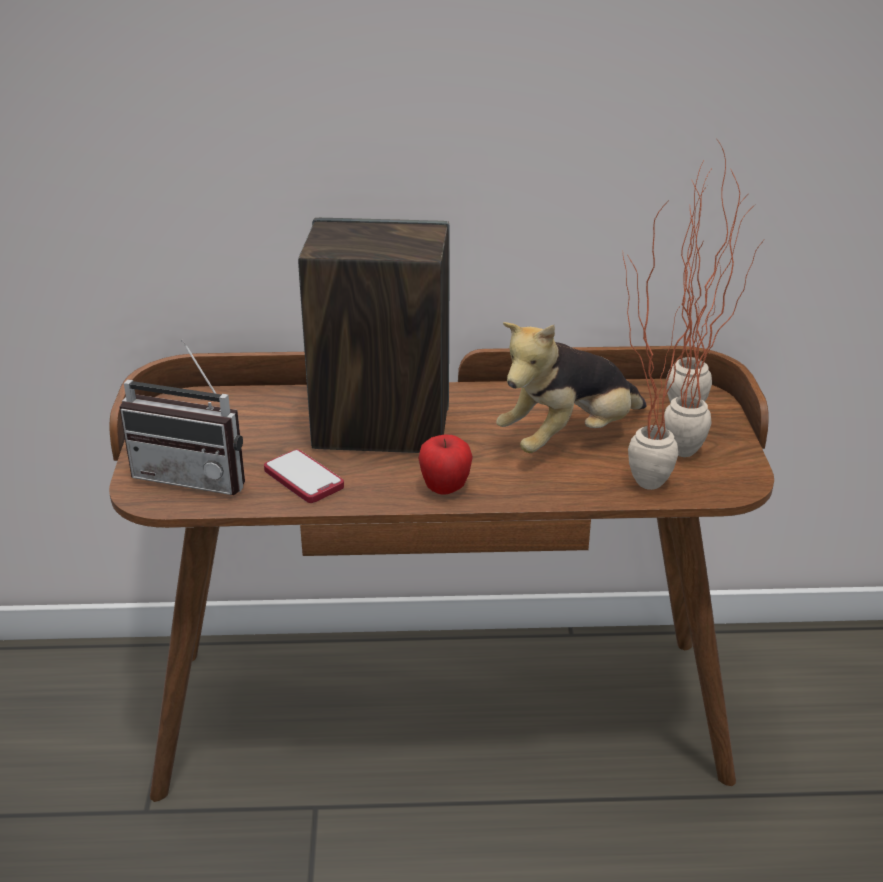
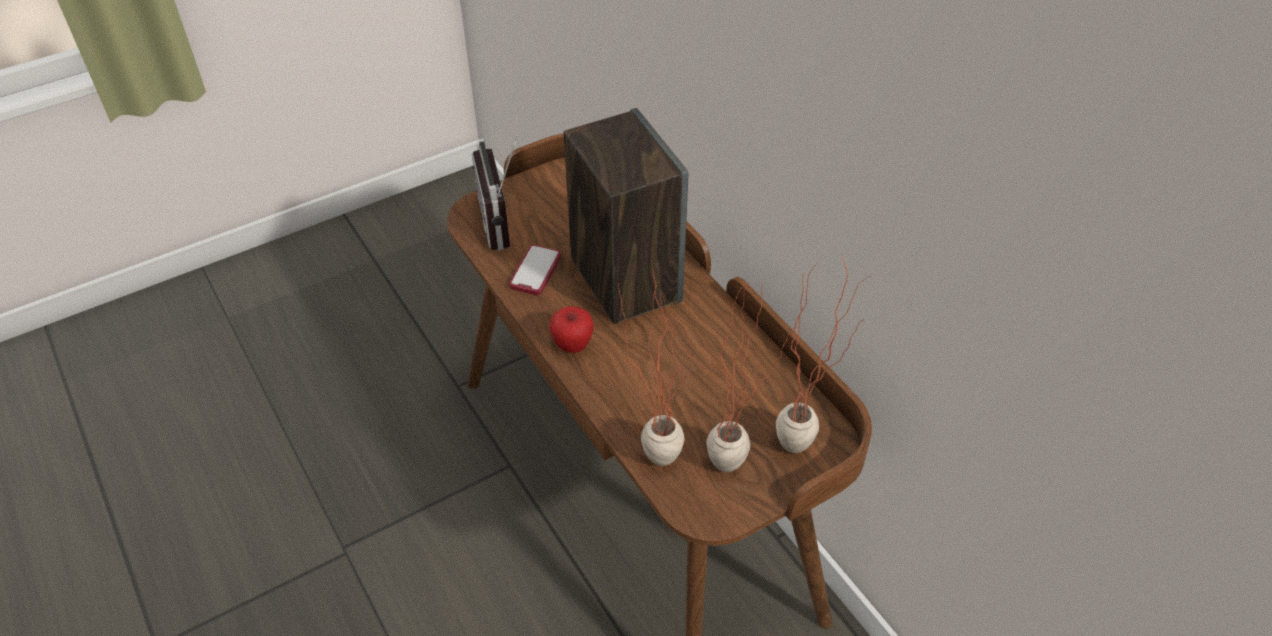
camera: 60 degrees right, 15 degrees up
plush toy [496,322,647,453] -> none

